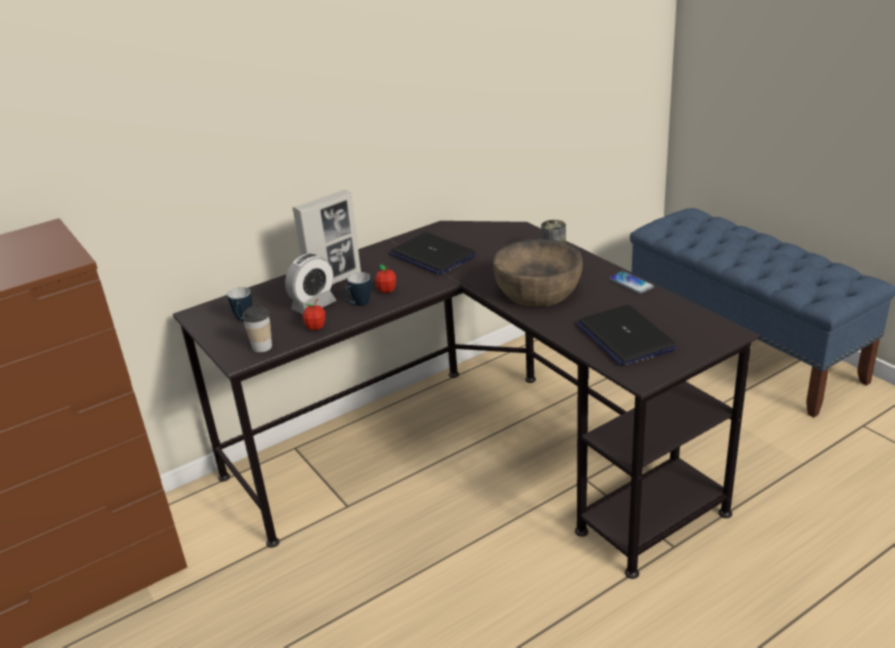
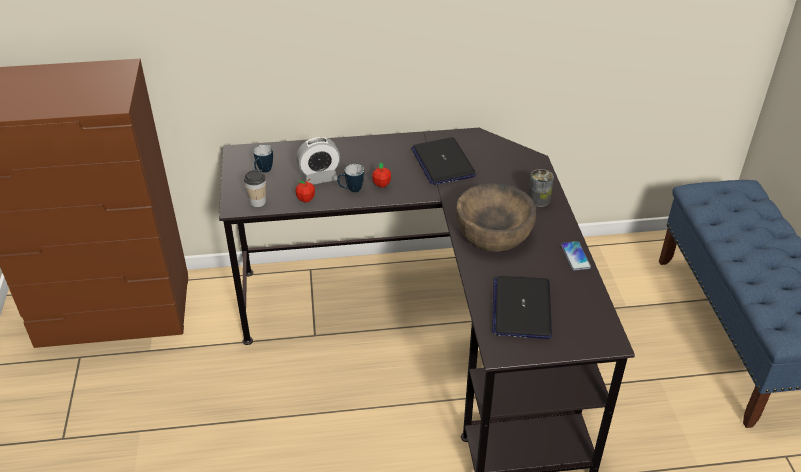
camera: 25 degrees right, 10 degrees up
picture frame [293,190,361,285] -> none

